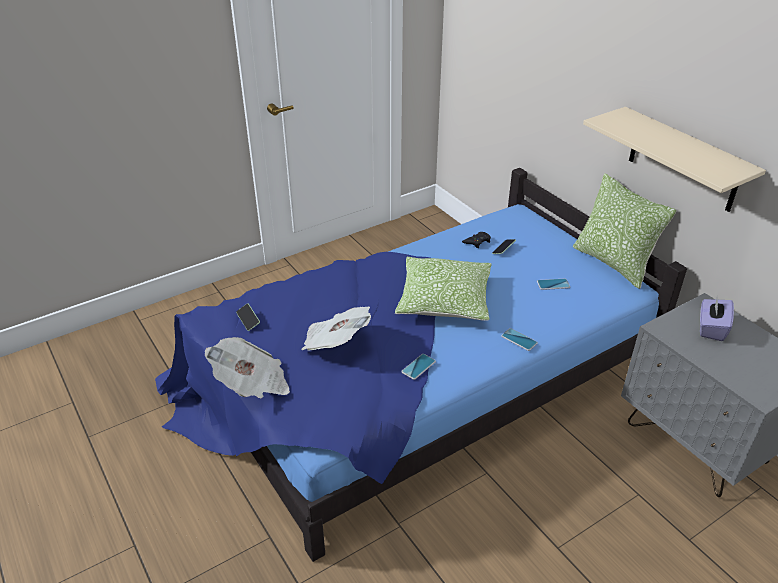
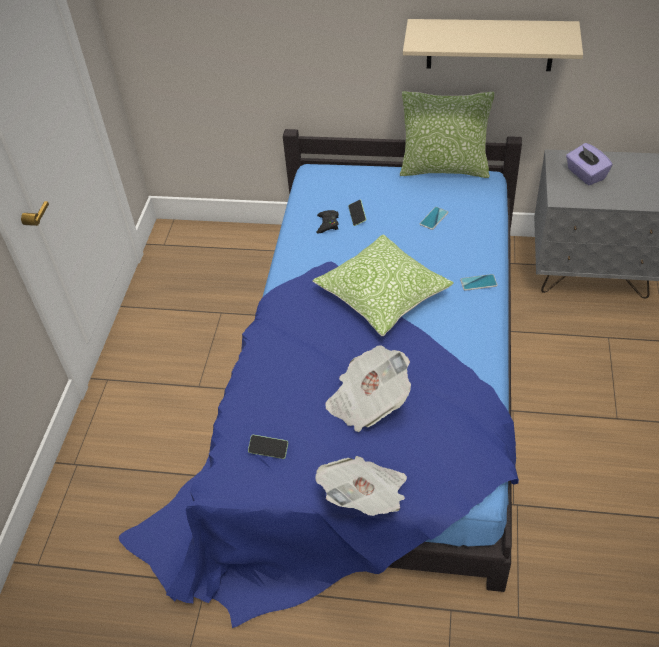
camera: 45 degrees left, 10 degrees up
phone [401,354,436,380] -> none

